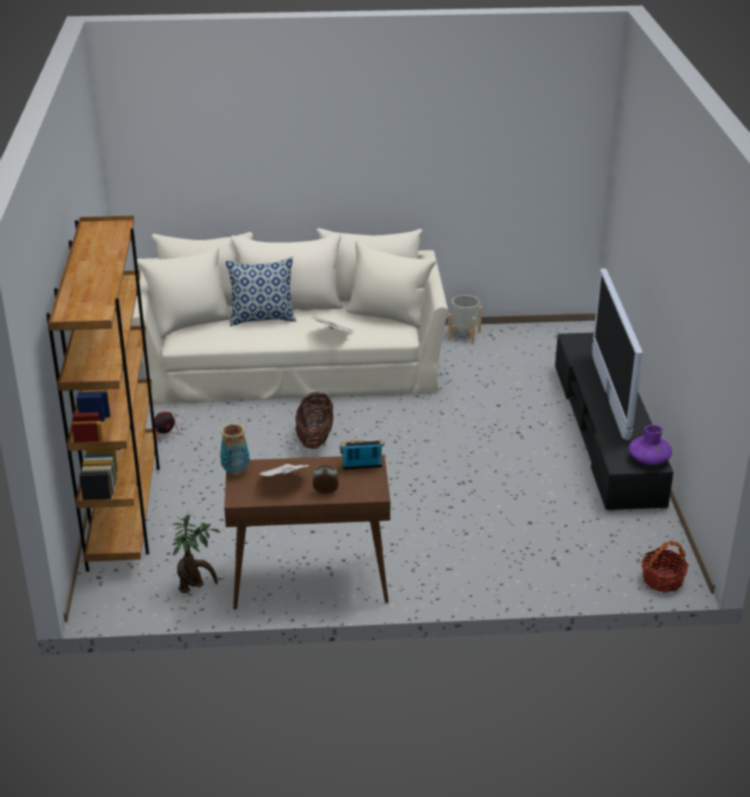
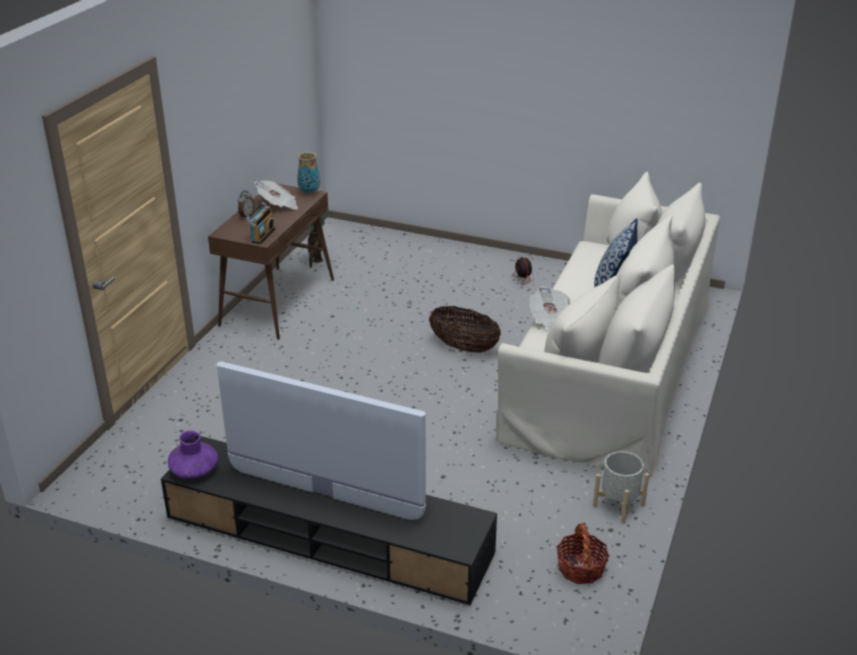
camera: 115 degrees right, 0 degrees up
brown bookcase [46,216,160,572] -> none
basket [641,541,689,592] -> basket moved to [557,523,609,584]

